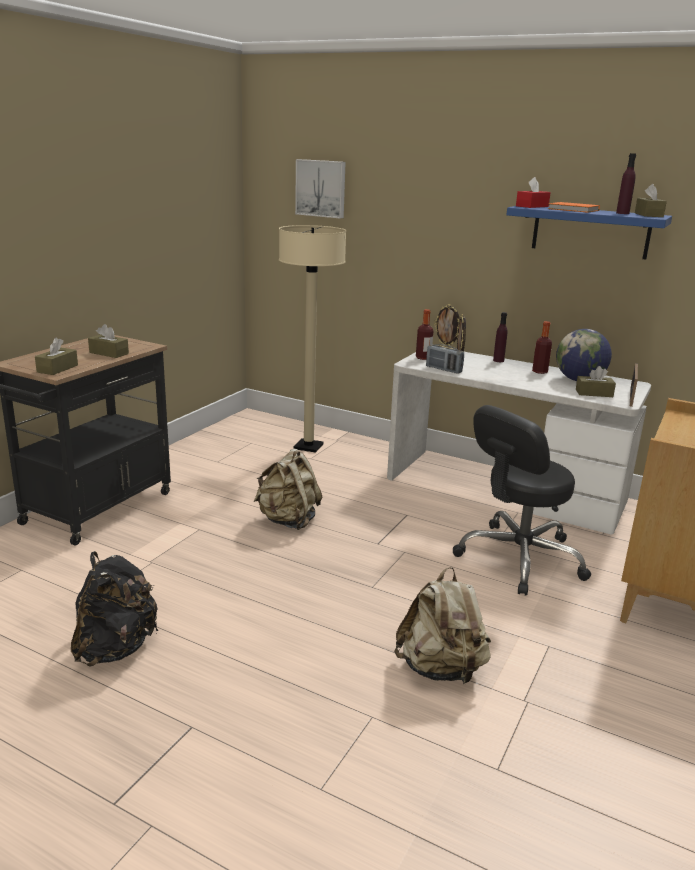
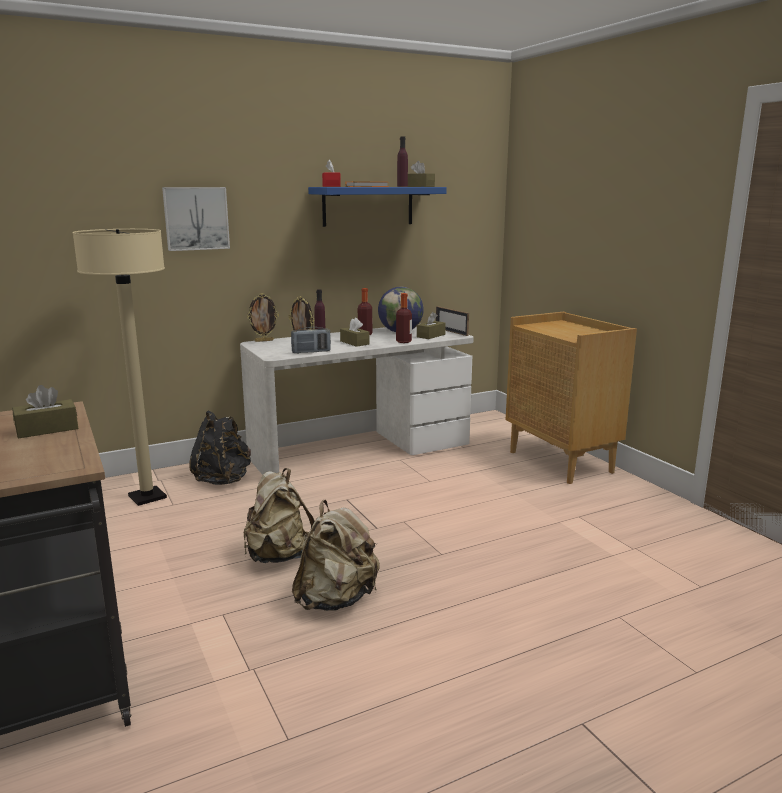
camera: 55 degrees left, 5 degrees down
brown tissue box [35,337,78,375] -> brown tissue box moved to [340,318,370,347]
black backpack [71,551,158,666] -> black backpack moved to [189,411,251,485]
picture [295,159,346,219] -> picture moved to [162,187,230,251]
beige backpack [394,567,491,685] -> beige backpack moved to [292,500,380,611]
bottle [416,309,433,360] -> bottle moved to [396,293,412,343]
black office chair [453,405,591,596] -> none

